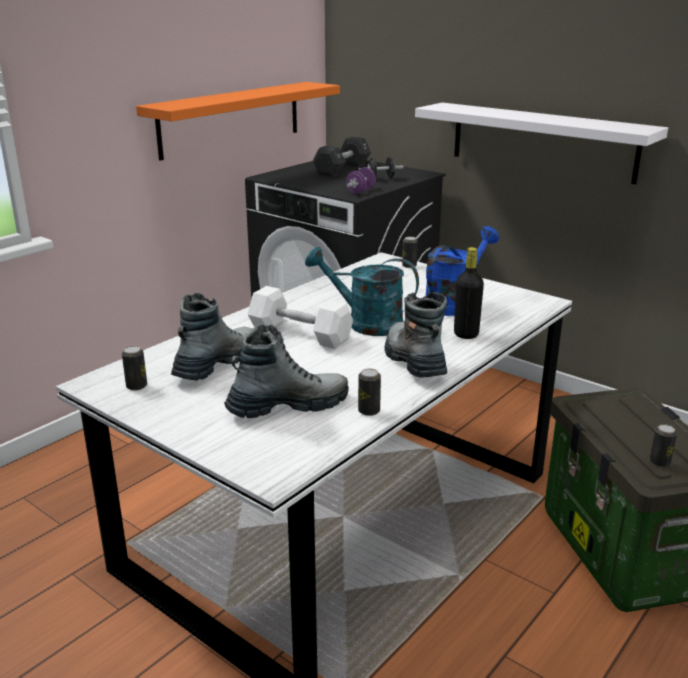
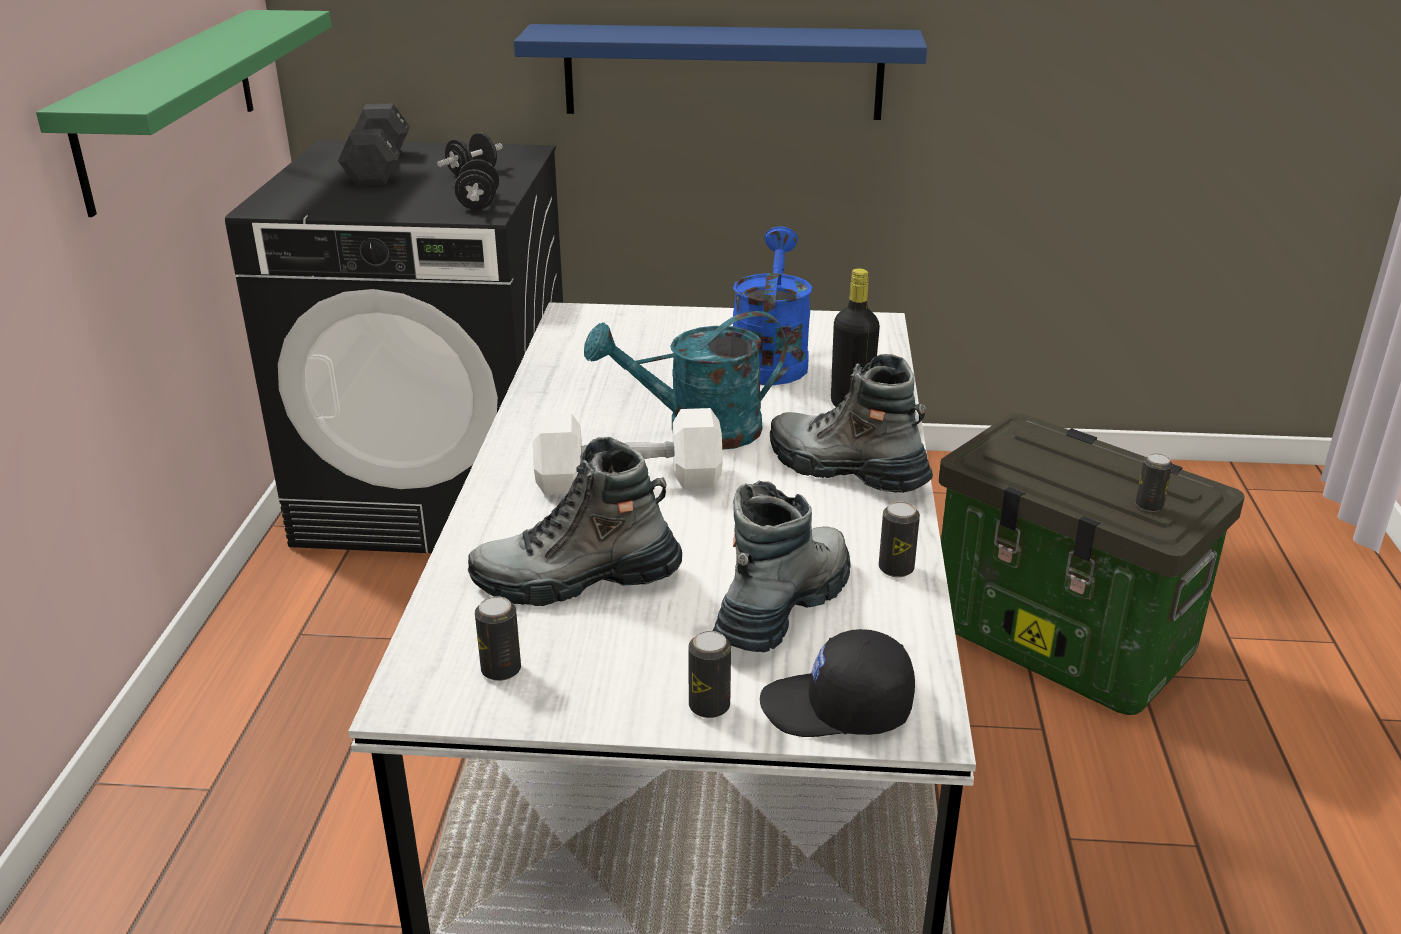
camera: 35 degrees left, 5 degrees up
orange shelf [136,82,340,161] -> green shelf [36,10,332,217]
boot [171,293,252,381] -> boot turned 90 degrees counterclockwise [468,437,682,606]
purple dumbbell [346,167,376,194] -> black dumbbell [454,159,499,210]
can [402,236,418,268] -> can moved to [688,631,731,718]
white shelf [415,103,668,184] -> blue shelf [514,24,927,120]
none -> black cap [760,629,915,737]

